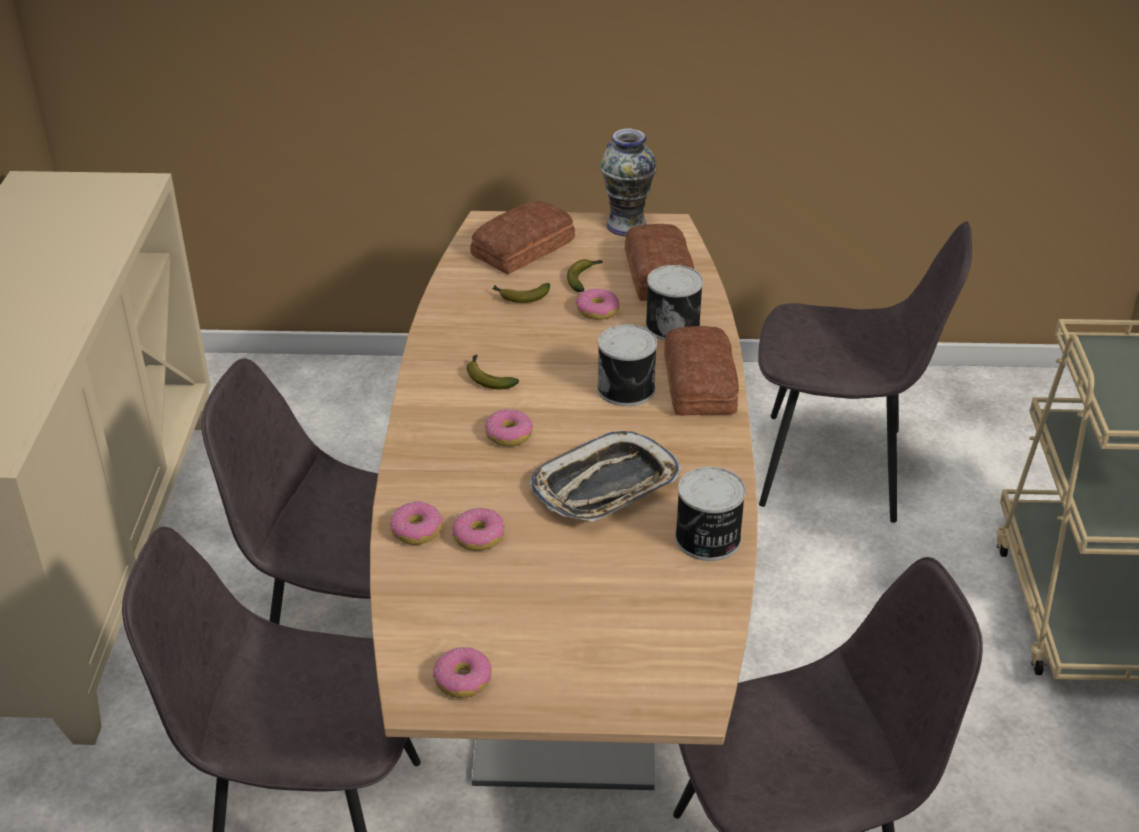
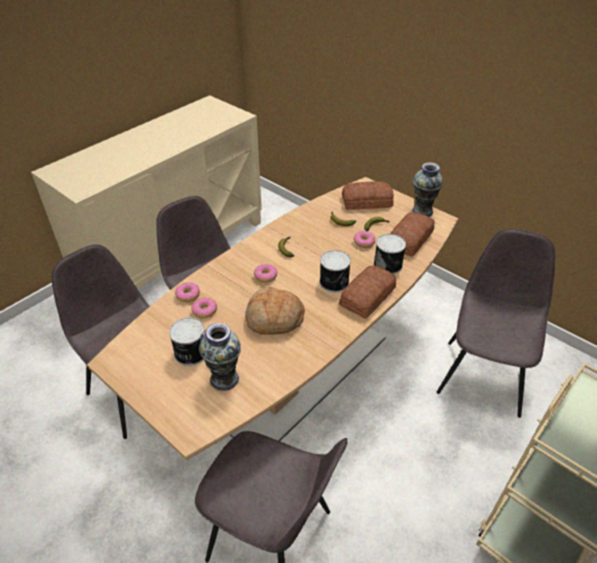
camera: 40 degrees right, 5 degrees up
donut [433,647,492,698] -> none
tray [529,431,681,522] -> bread [245,287,305,335]
can [675,467,746,561] -> can moved to [169,318,204,366]
grey chair [758,221,972,523] -> grey chair turned 120 degrees counterclockwise [437,229,555,418]
none -> vase [199,323,241,391]

